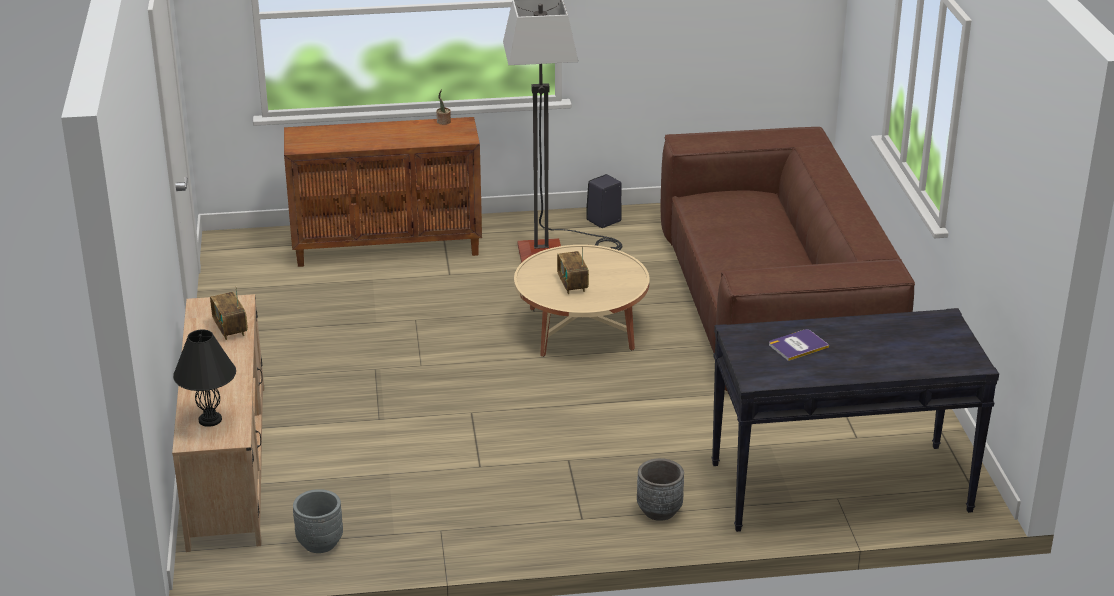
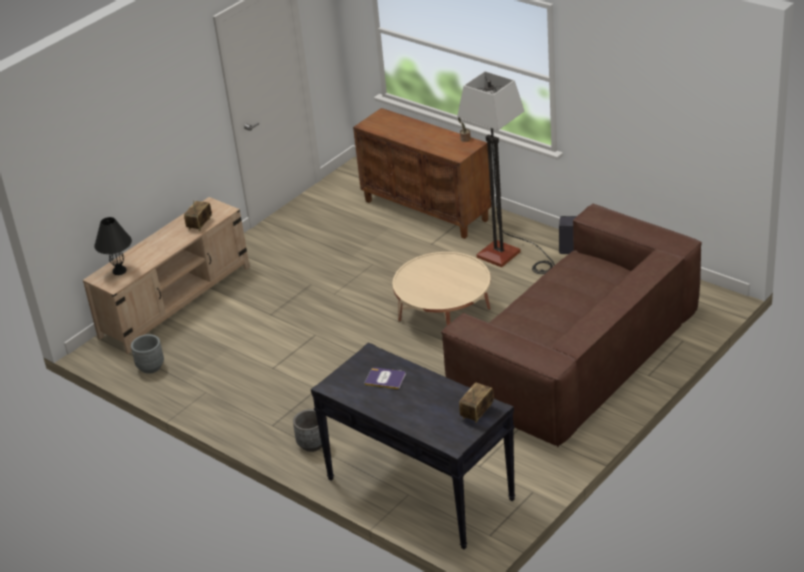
camera: 50 degrees right, 5 degrees up
radio [557,246,589,294] -> radio moved to [459,383,494,423]

